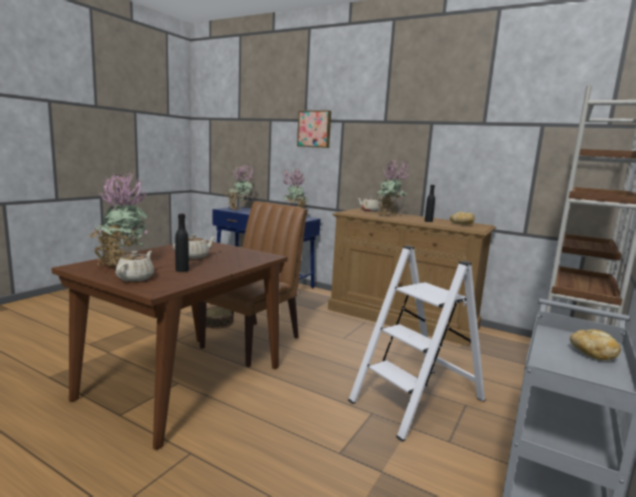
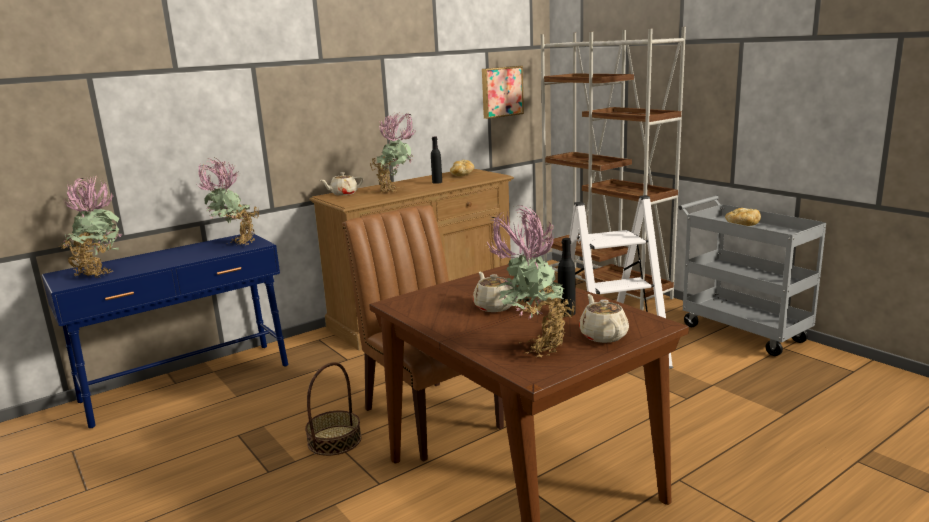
camera: 65 degrees left, 5 degrees up
beige teapot [116,251,154,282] -> beige teapot turned 45 degrees clockwise [579,294,629,343]
picture [297,110,331,148] -> picture moved to [482,66,524,119]

